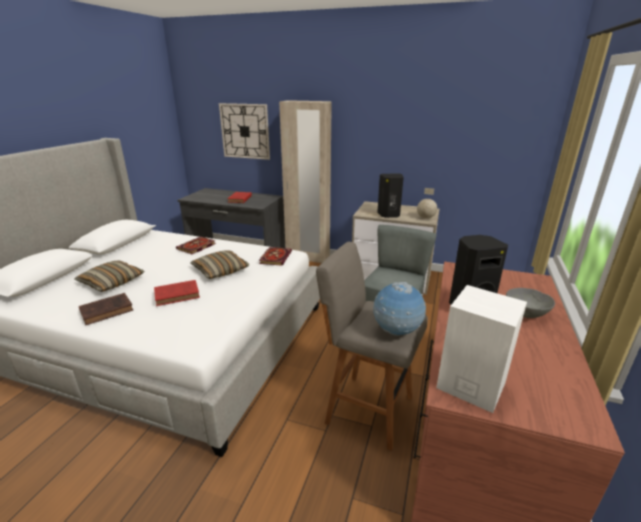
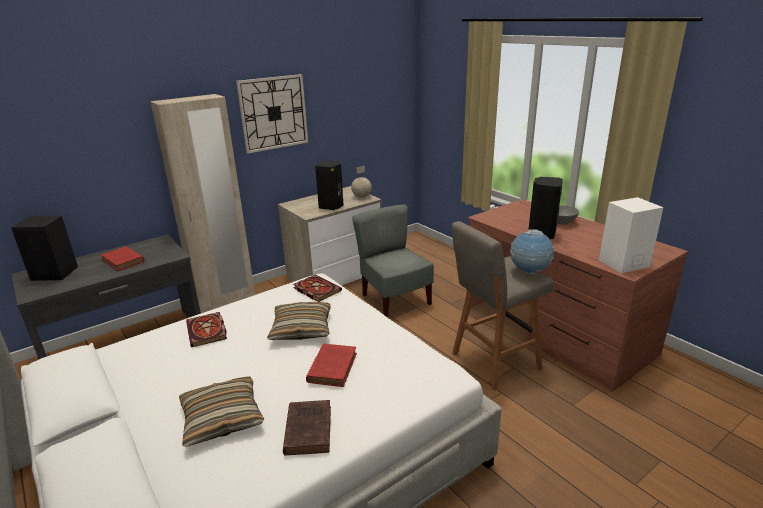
camera: 55 degrees left, 0 degrees up
wall clock [219,103,270,160] -> wall clock moved to [236,74,308,154]
none -> black speaker [11,216,78,281]

